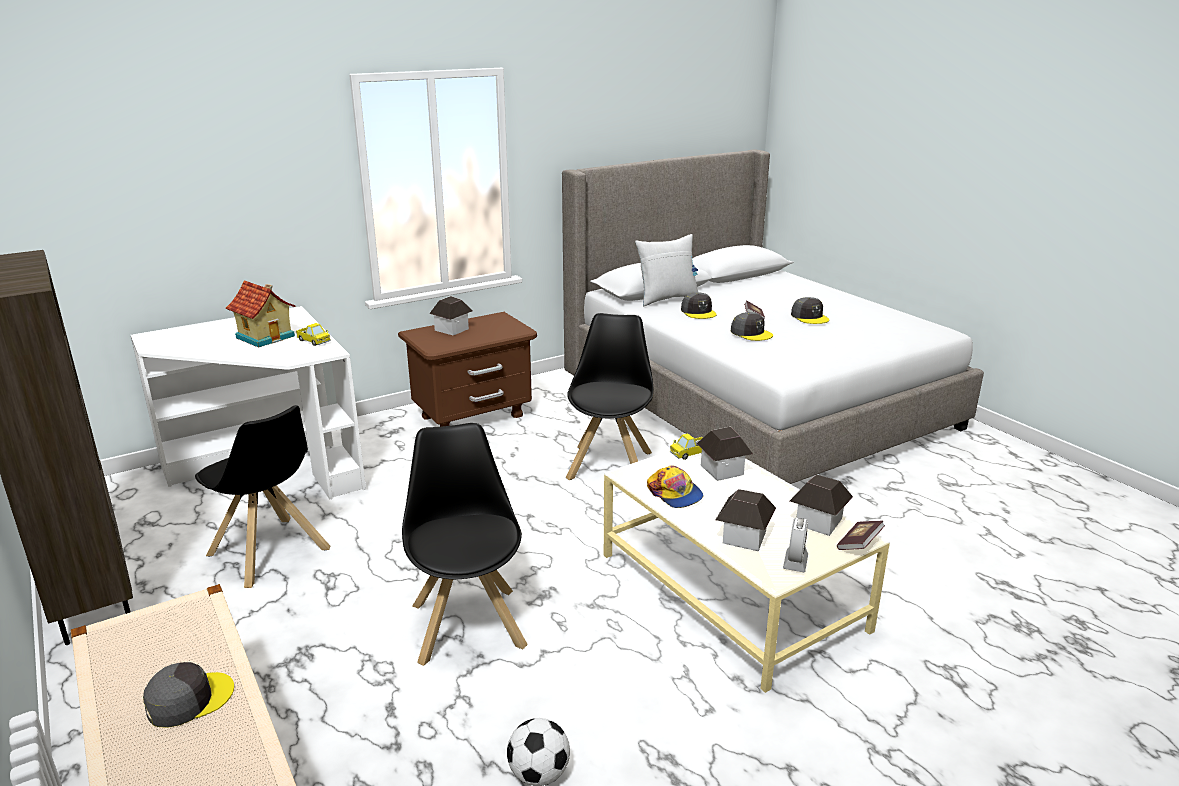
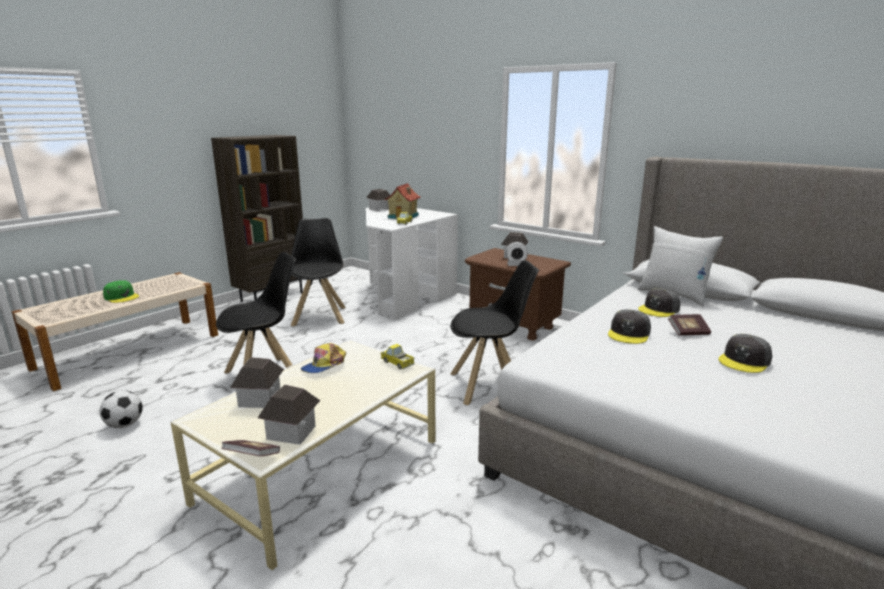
camera: 70 degrees right, 5 degrees down
grey cap [143,662,234,728] -> green cap [103,280,139,303]
black chair [195,405,330,588] -> black chair turned 150 degrees clockwise [291,218,346,326]
toy house [697,427,753,481] -> toy house moved to [366,189,390,211]
alarm clock [783,518,808,572] -> alarm clock moved to [506,242,528,266]

